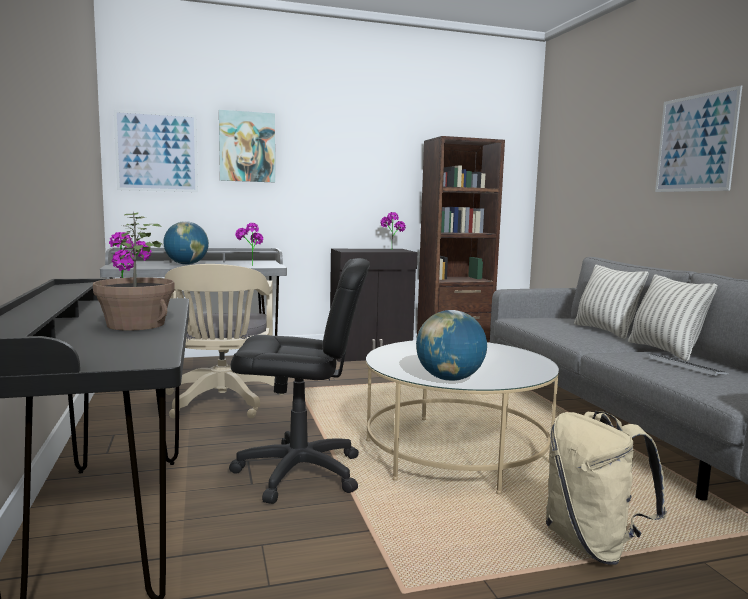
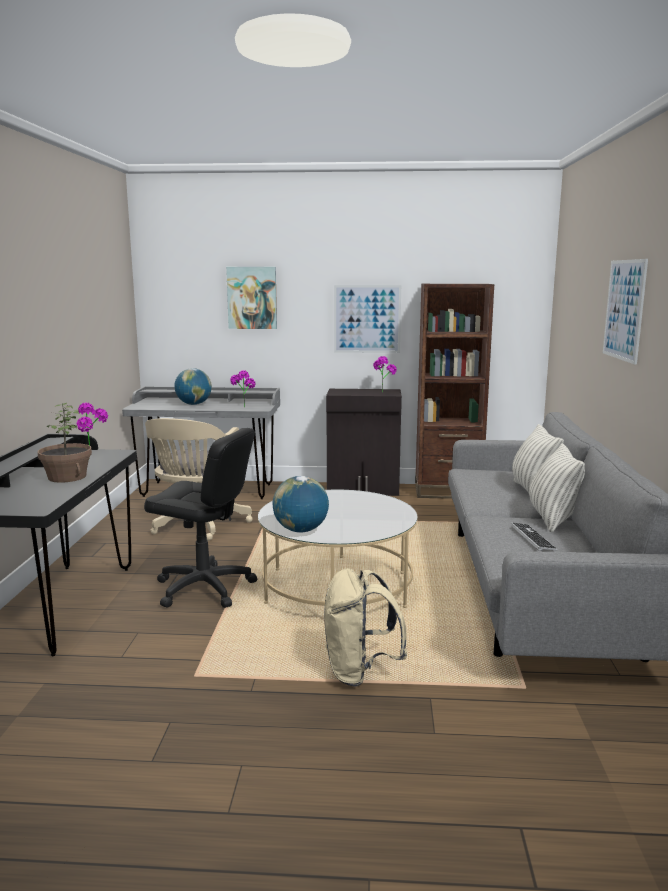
camera: 20 degrees right, 5 degrees up
picture [114,110,198,192] -> picture moved to [334,285,401,353]

